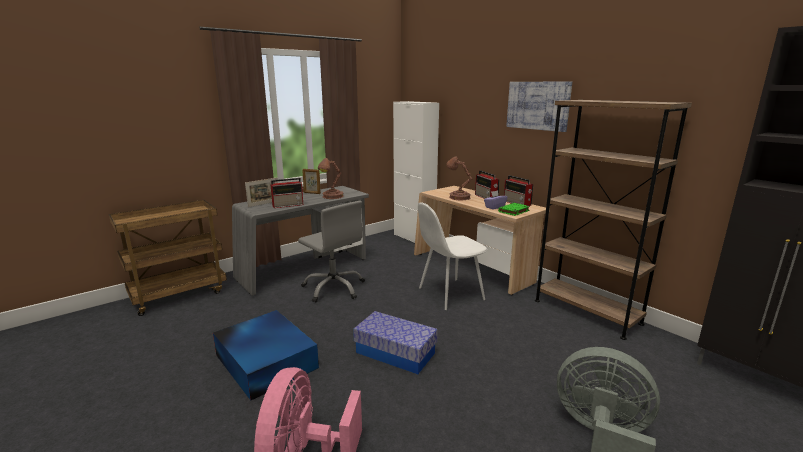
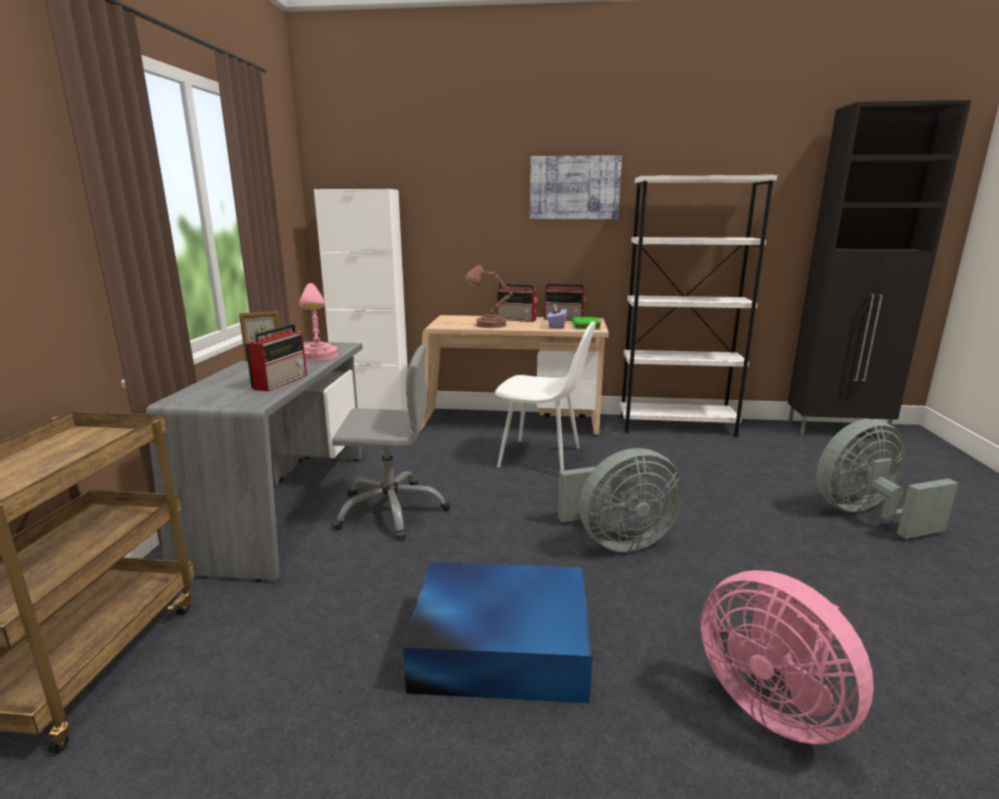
camera: 45 degrees left, 0 degrees up
picture frame [245,177,278,207] -> none
brown table lamp [318,158,344,199] -> pink table lamp [300,283,338,361]
storage box [353,311,438,374] -> grey fan [558,448,684,552]
white chair [418,202,487,310] -> white chair turned 90 degrees counterclockwise [495,321,596,471]
brown bookcase [535,100,692,340] -> white bookcase [620,175,777,437]

